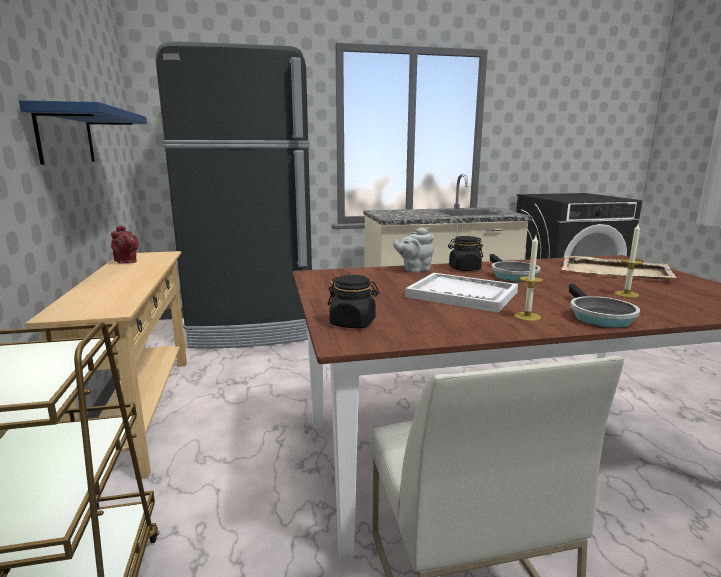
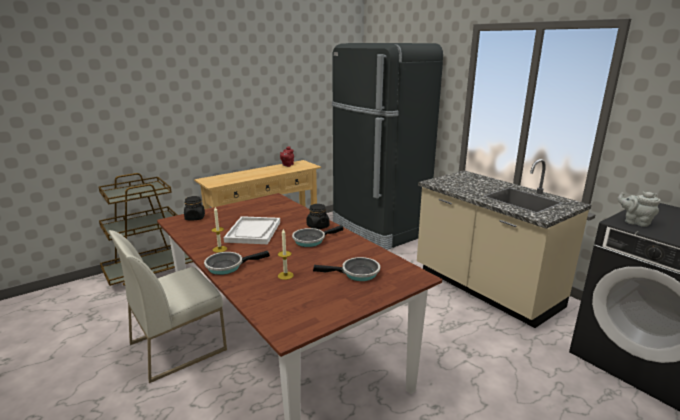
camera: 65 degrees right, 5 degrees up
blue shelf [19,100,147,165] -> none
grey teapot [393,227,434,273] -> grey teapot moved to [617,192,660,227]
beige tray [561,256,676,279] -> frying pan [313,257,380,281]

